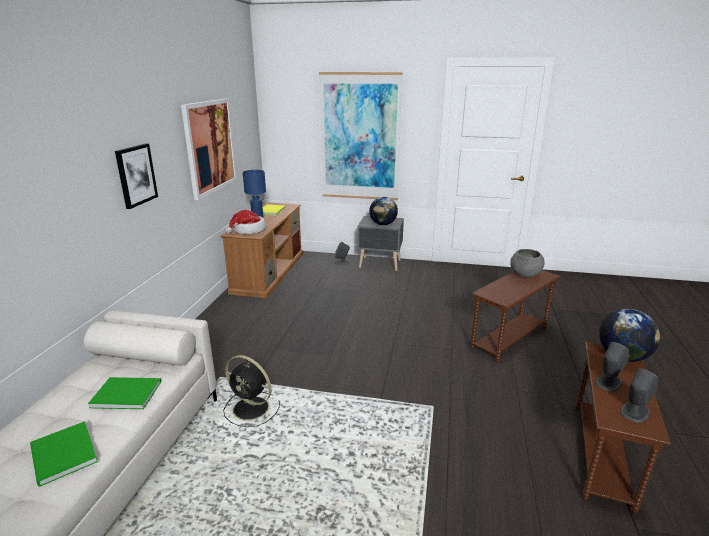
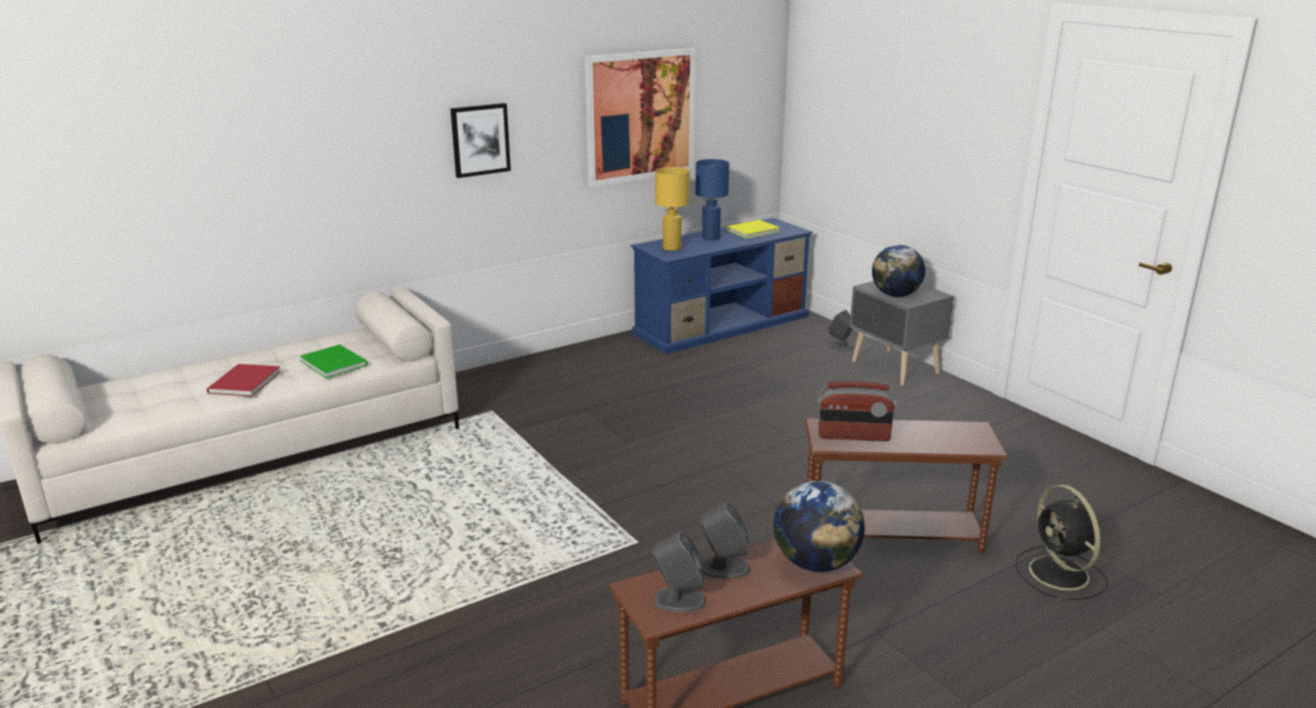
camera: 45 degrees right, 0 degrees up
green book [30,421,98,487] -> red book [206,364,281,396]
brown tv stand [220,202,304,298] -> blue tv stand [631,218,813,354]
black fan [223,355,280,427] -> black fan moved to [1015,485,1108,600]
hat [225,210,266,234] -> yellow table lamp [655,167,690,251]
picture [319,72,403,200] -> none
grey bowl [510,249,545,278] -> none
none -> radio [817,381,897,441]

